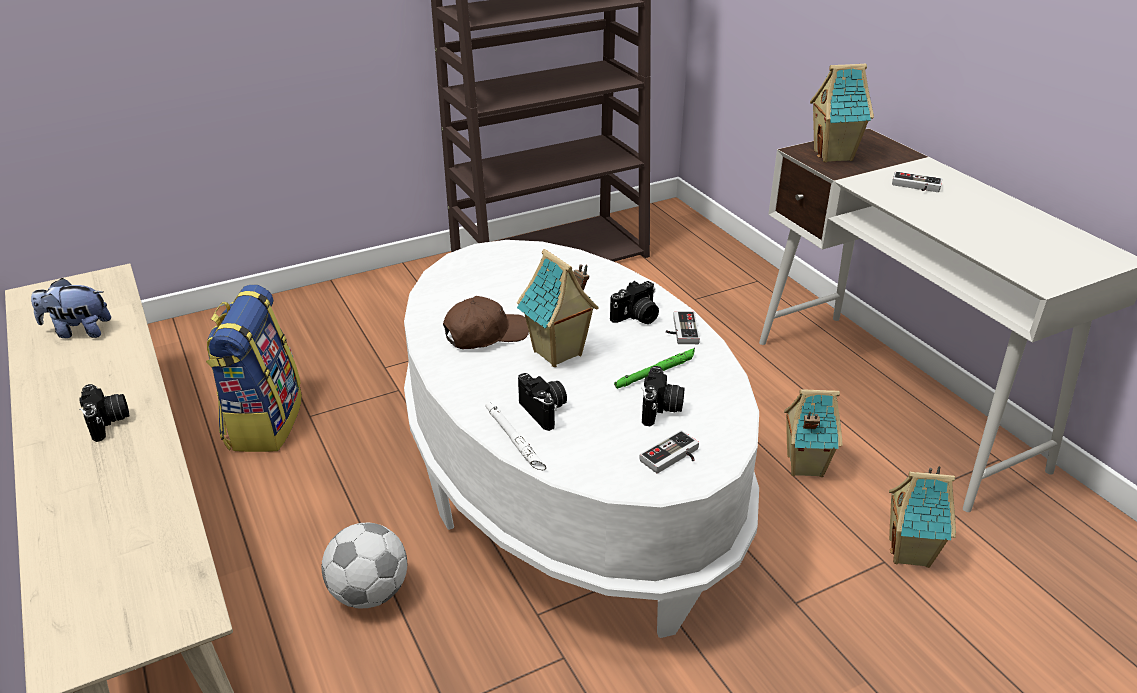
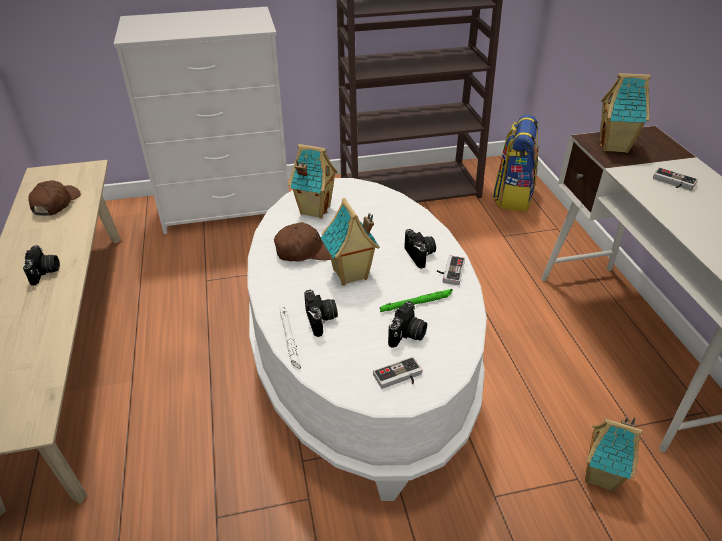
camera: 15 degrees right, 5 degrees up
plush toy [31,278,111,338] -> brown cap [28,180,81,216]
backpack [206,285,302,452] -> backpack moved to [492,114,539,212]
football [321,523,407,609] -> none
camera [610,281,659,324] -> camera turned 90 degrees counterclockwise [404,229,436,269]
toy house [784,389,842,477] -> toy house moved to [288,144,338,219]
none -> white dresser [114,7,289,234]

